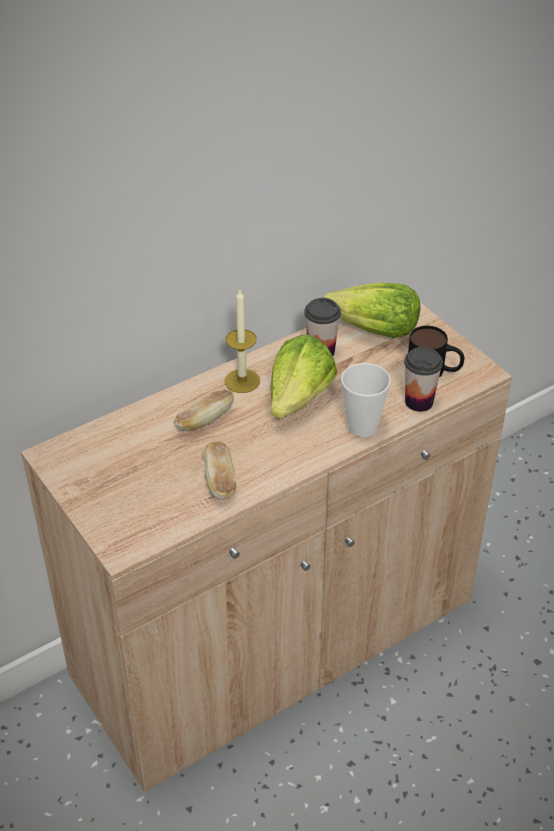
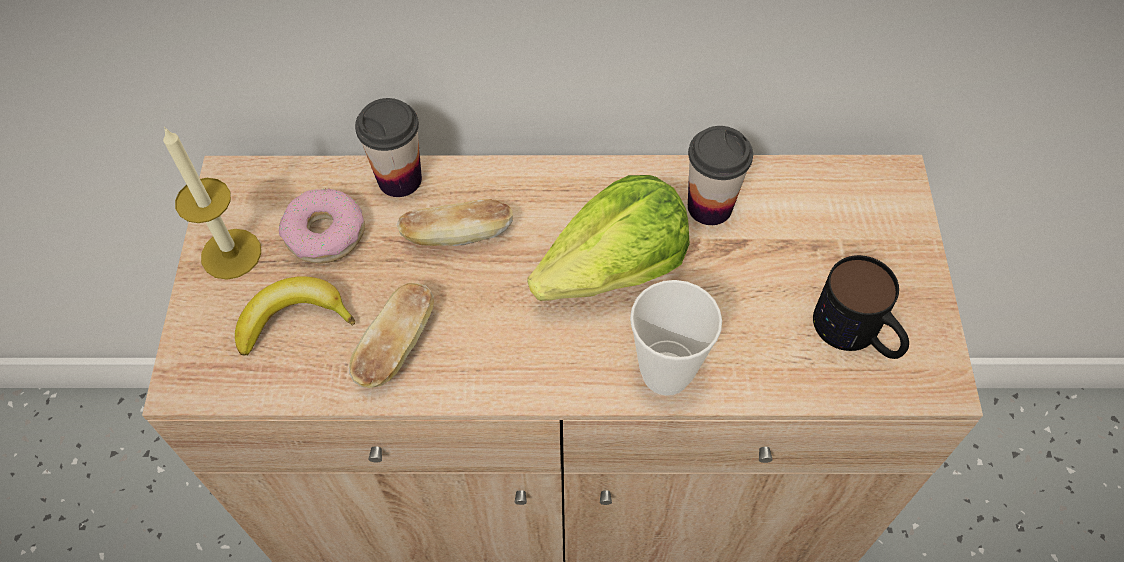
camera: 35 degrees right, 15 degrees up
candle [225,290,260,393] -> candle moved to [163,127,261,280]
lettuce [324,283,421,338] -> none
cup [404,347,443,412] -> cup moved to [355,98,422,197]
none -> banana [235,276,355,356]
none -> donut [279,188,365,264]

